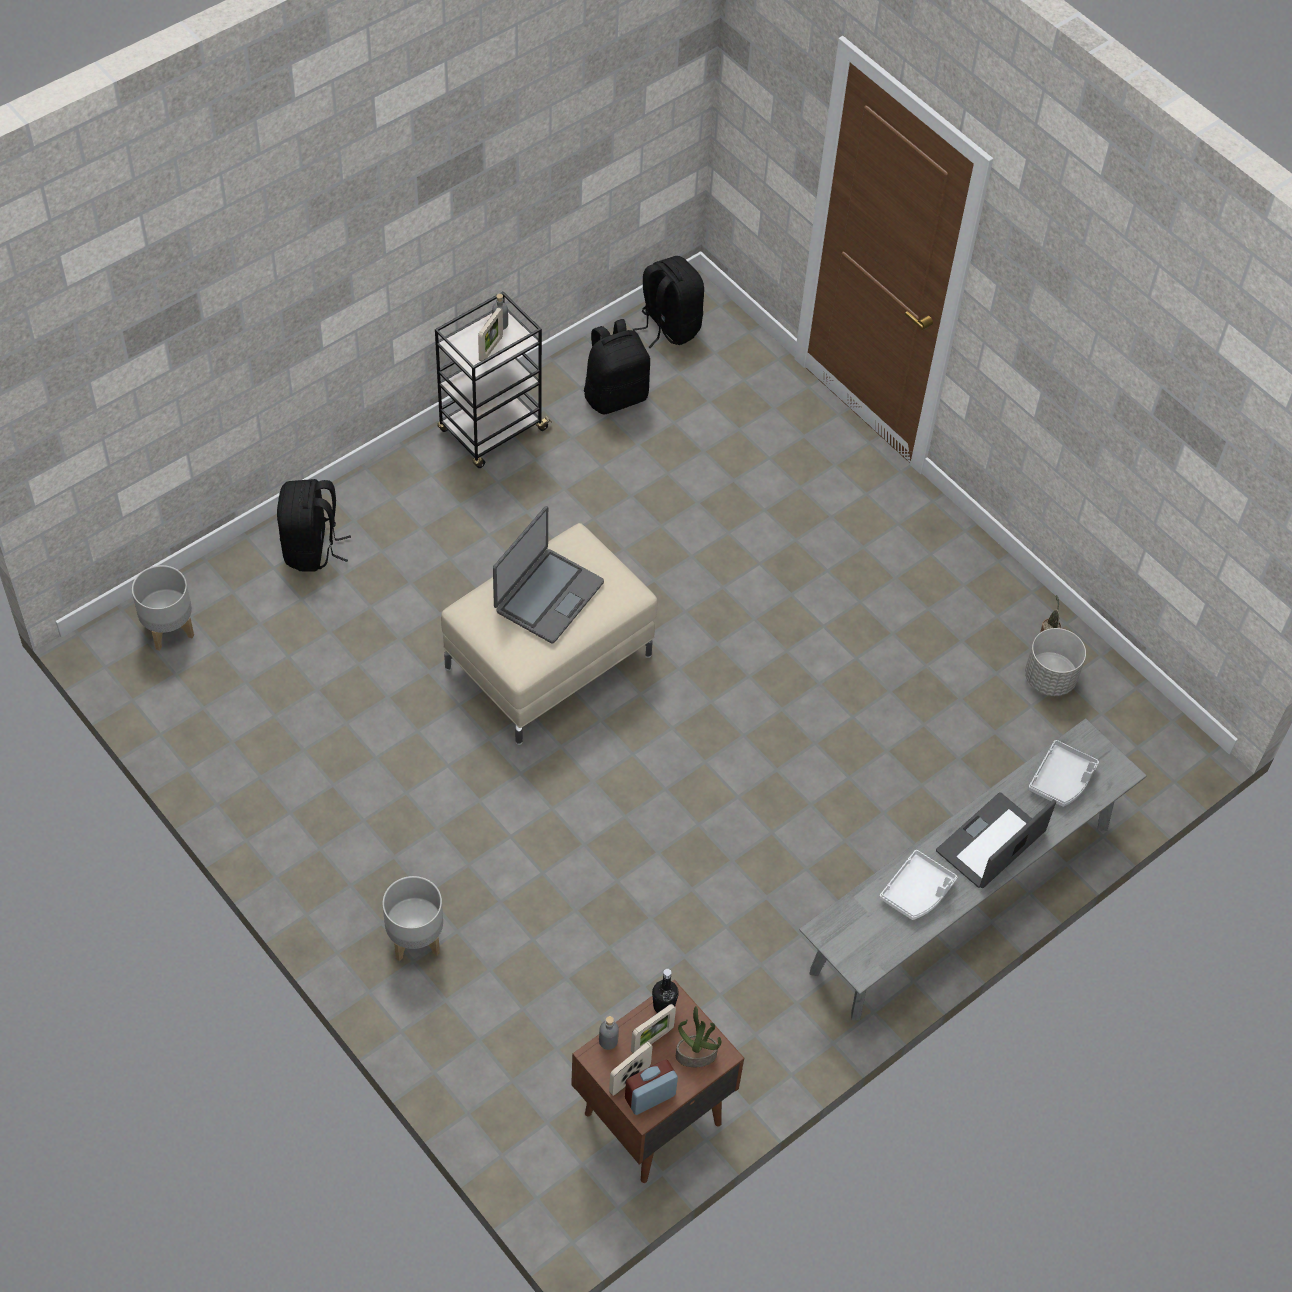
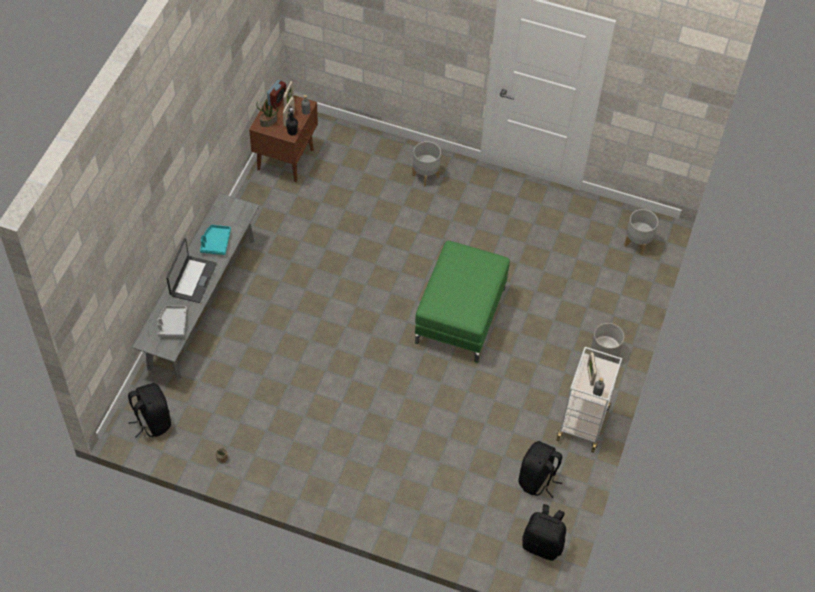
camera: 150 degrees right, 0 degrees up
black backpack [277,479,351,572] -> black backpack moved to [128,383,171,437]
black cart [435,292,550,468] -> white cart [556,347,622,453]
beige ottoman [441,523,657,745] -> green ottoman [415,241,510,363]
laptop [493,506,604,643] -> none
white tray [879,850,958,920] -> turquoise tray [200,225,231,255]
grey planter [1025,628,1086,696] -> grey planter moved to [591,323,624,361]

